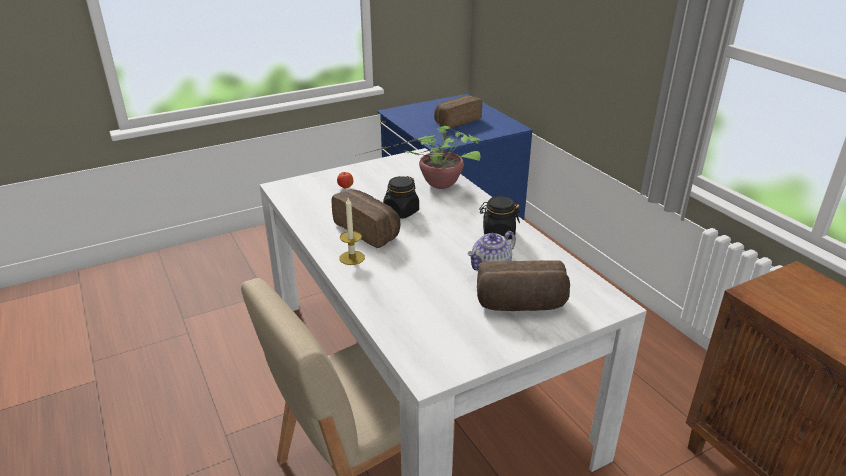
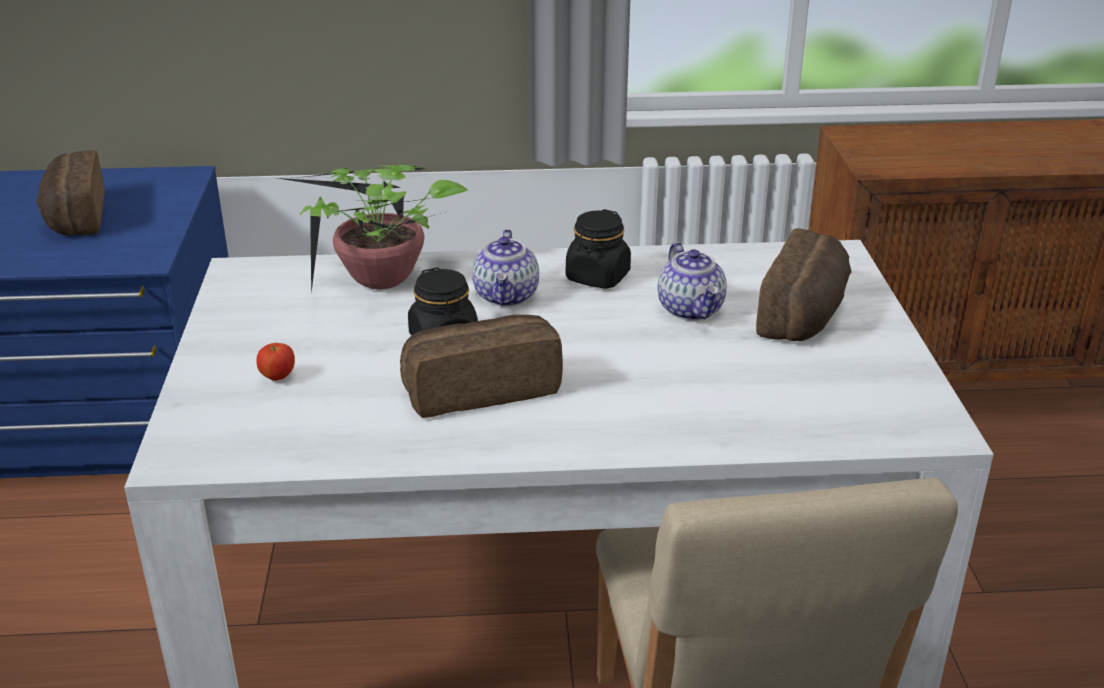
camera: 65 degrees left, 0 degrees up
candle [340,198,365,265] -> none
none -> teapot [472,229,539,306]

